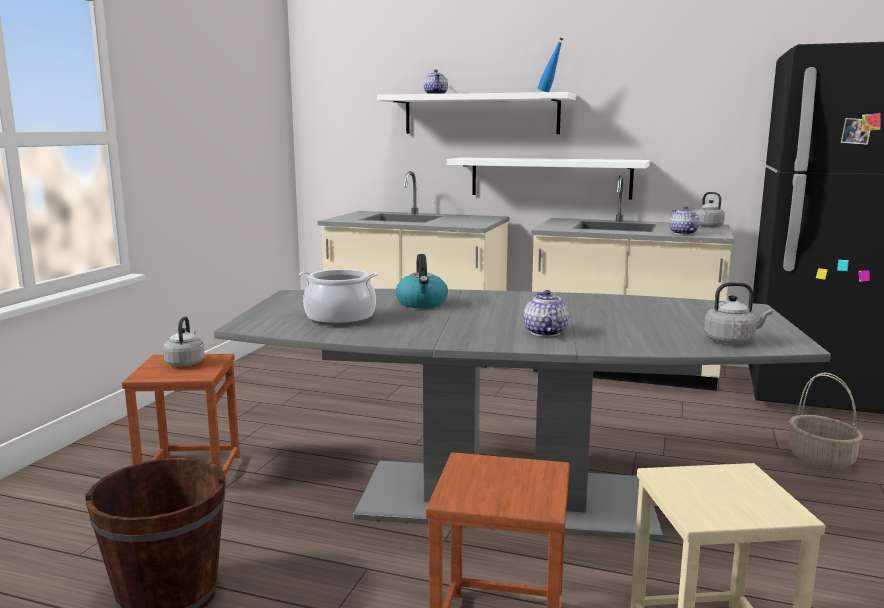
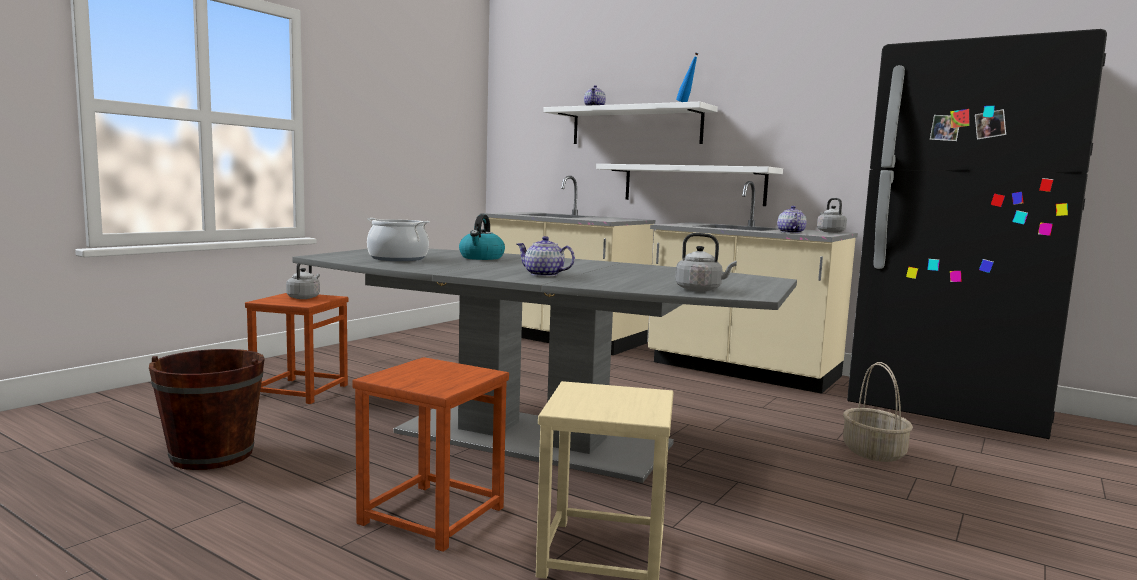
camera: 15 degrees right, 5 degrees down
teapot [524,290,569,337] -> teapot turned 75 degrees counterclockwise [517,236,575,277]

